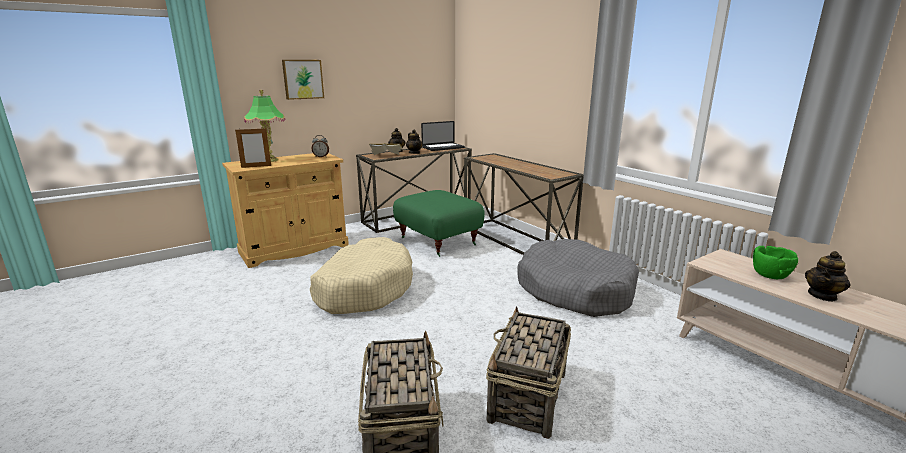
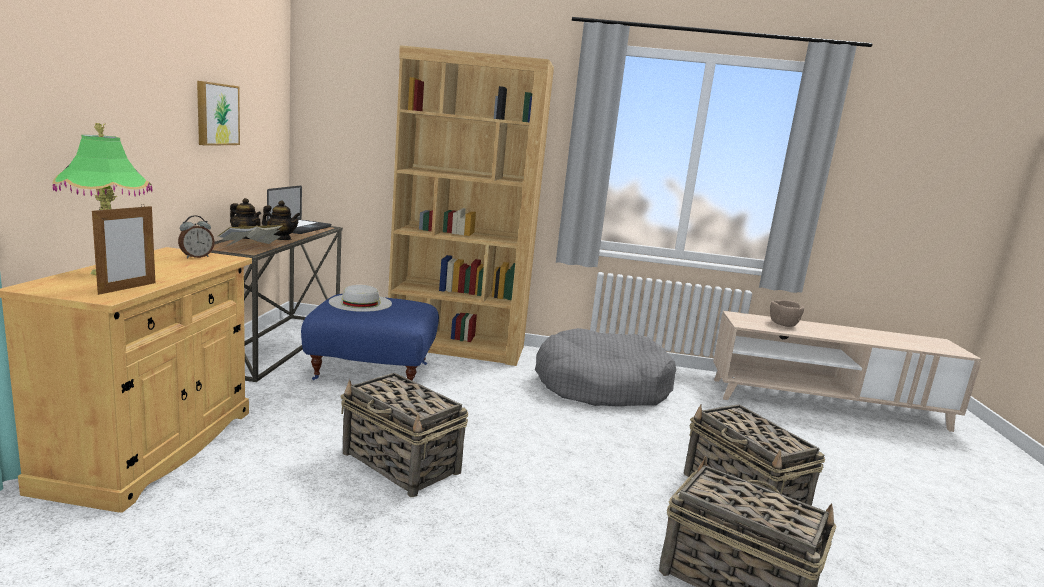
camera: 50 degrees left, 5 degrees down
picture [282,60,324,100] -> picture moved to [197,81,240,146]
beige dog bed [310,237,413,314] -> basket [340,373,468,497]
green ottoman [393,190,485,257] -> blue ottoman [301,294,439,380]
console table [464,153,583,255] -> brown bookcase [388,45,554,366]
green bowl [753,246,798,279] -> brown bowl [770,300,804,327]
teapot [805,251,850,302] -> none
none -> white hat [329,285,392,312]

